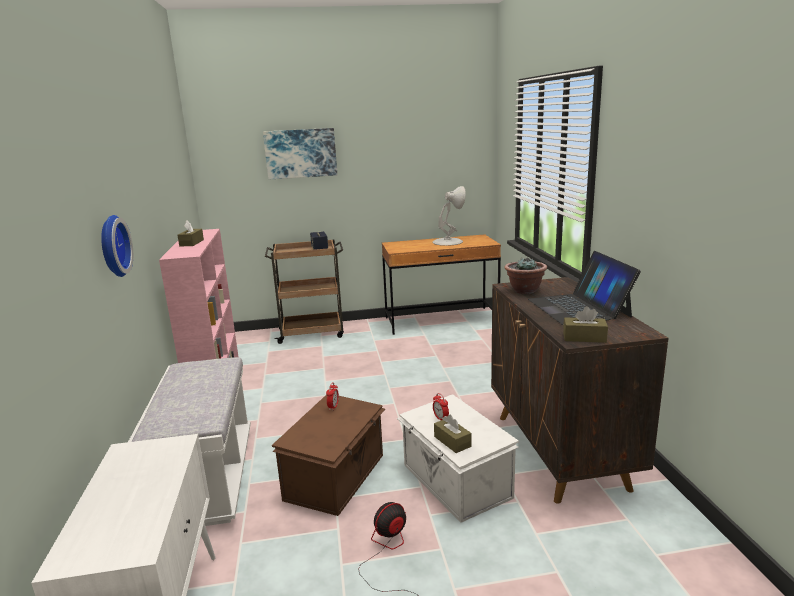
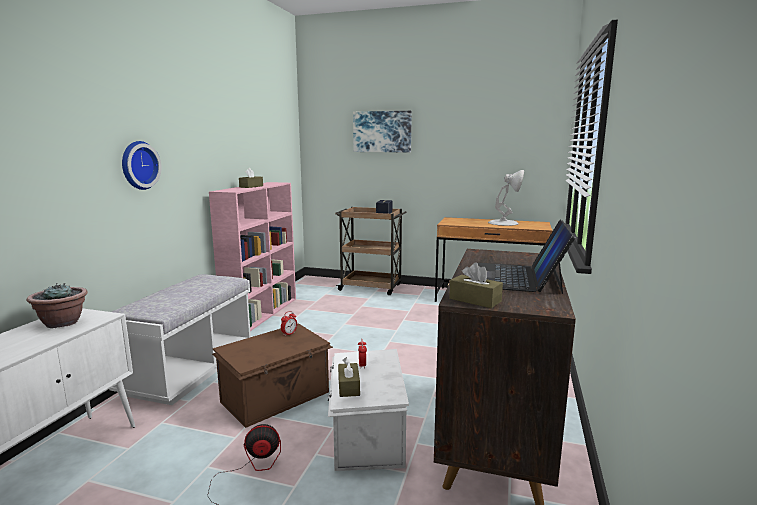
camera: 25 degrees right, 5 degrees down
potted plant [504,257,547,294] -> potted plant moved to [27,283,88,328]

